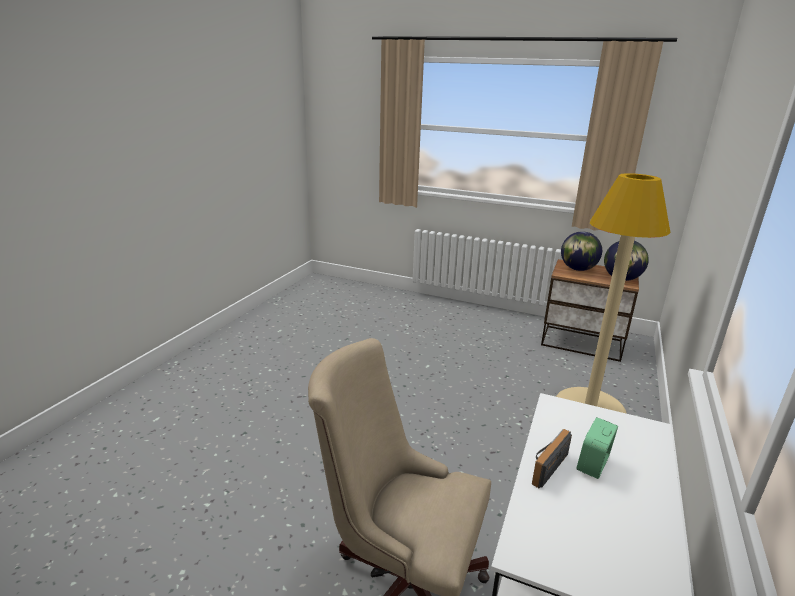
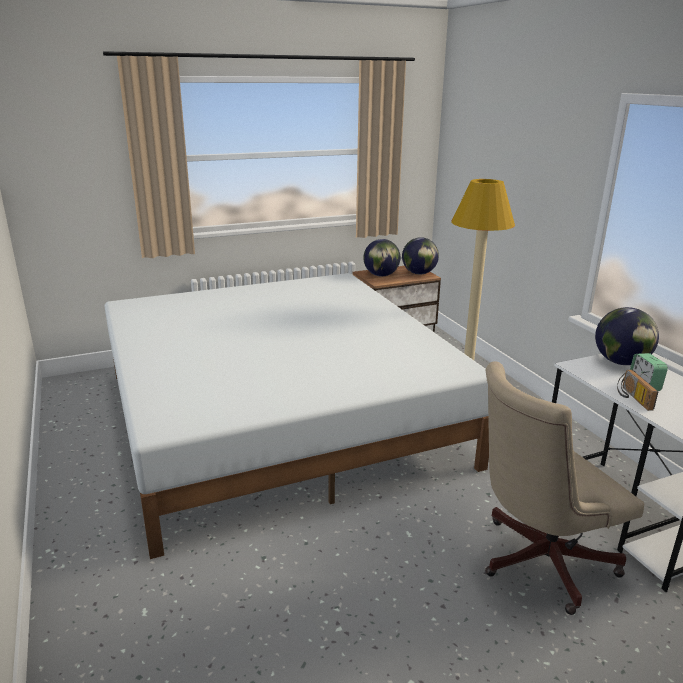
camera: 45 degrees left, 0 degrees up
none -> white bed [104,273,489,559]
none -> globe [595,307,659,365]

